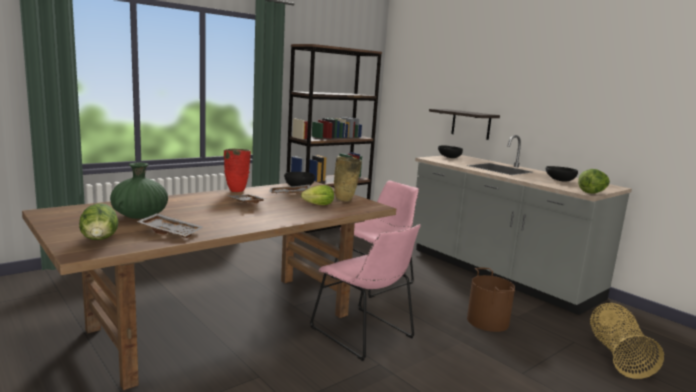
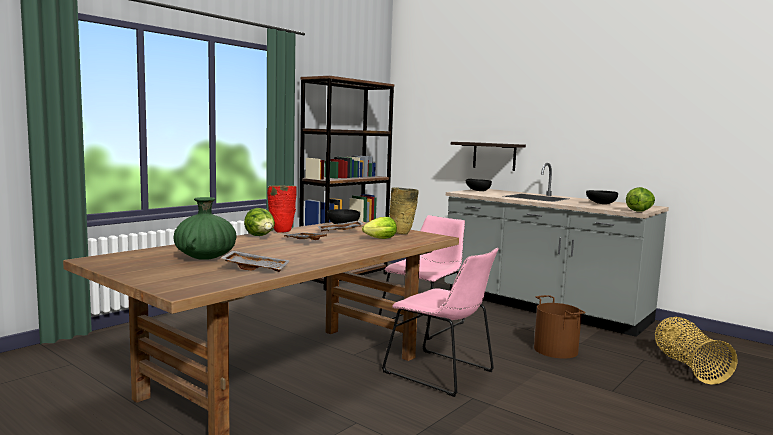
camera: 10 degrees left, 5 degrees down
lettuce [79,203,118,240] -> lettuce moved to [244,208,275,236]

